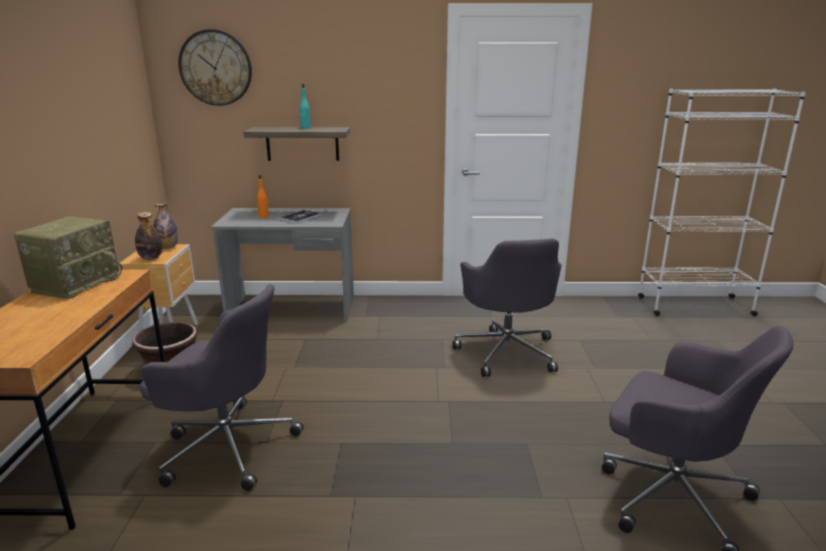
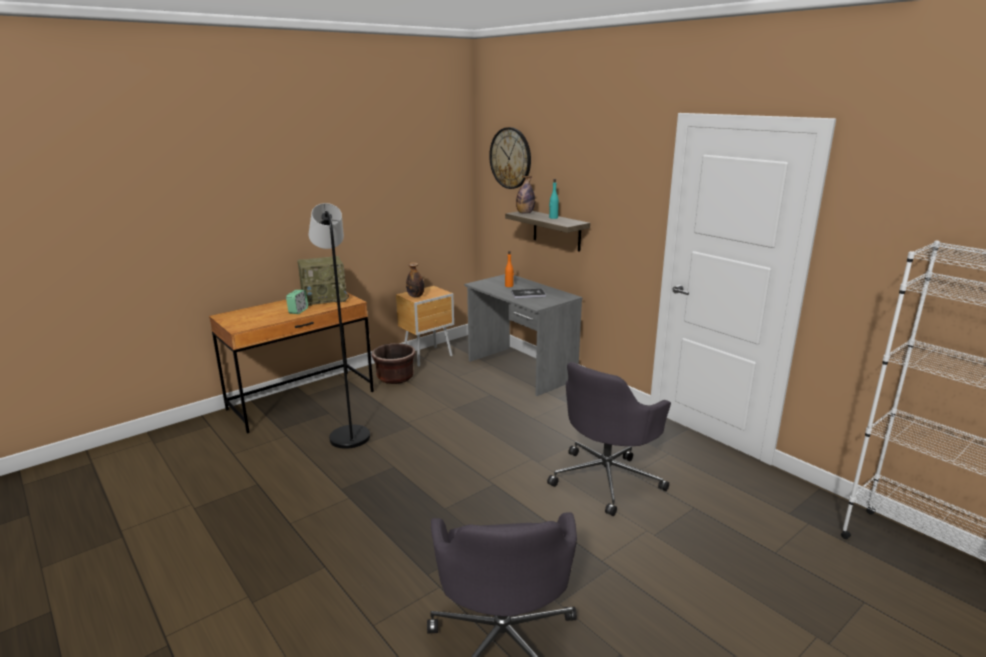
camera: 50 degrees right, 0 degrees up
grey office chair [140,284,304,491] -> black floor lamp [309,203,370,449]
bottle [153,204,178,249] -> bottle moved to [516,176,535,213]
none -> alarm clock [286,290,308,314]

